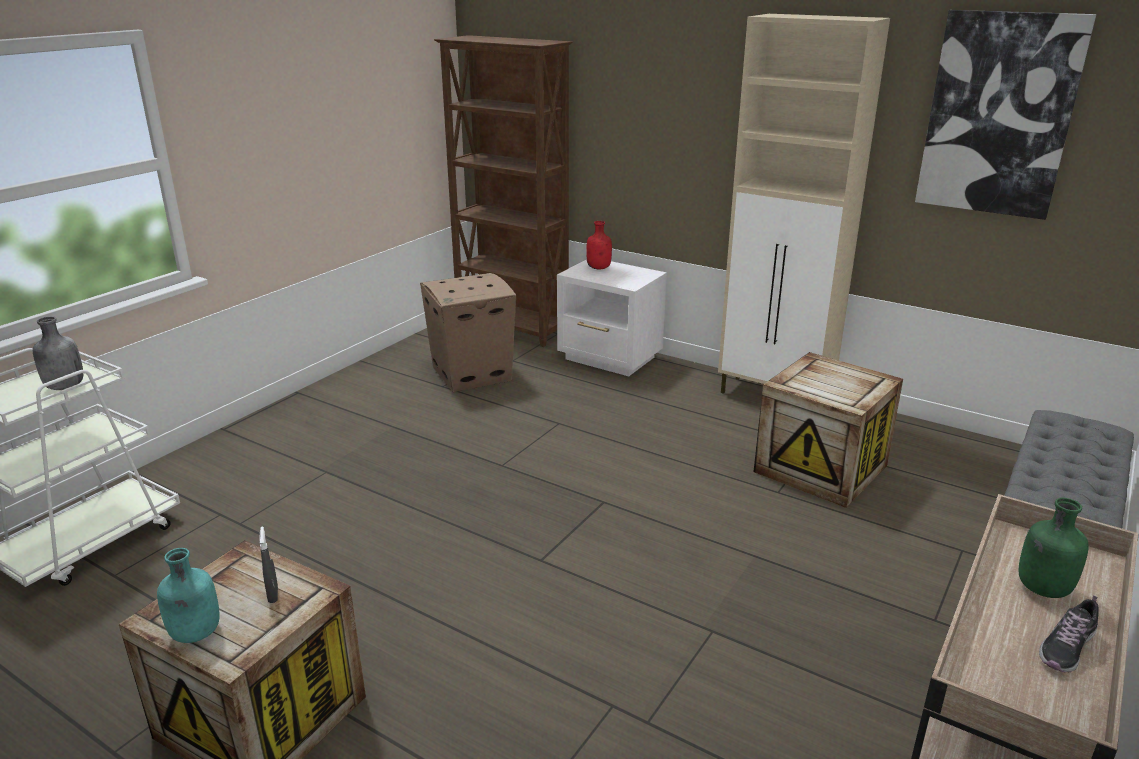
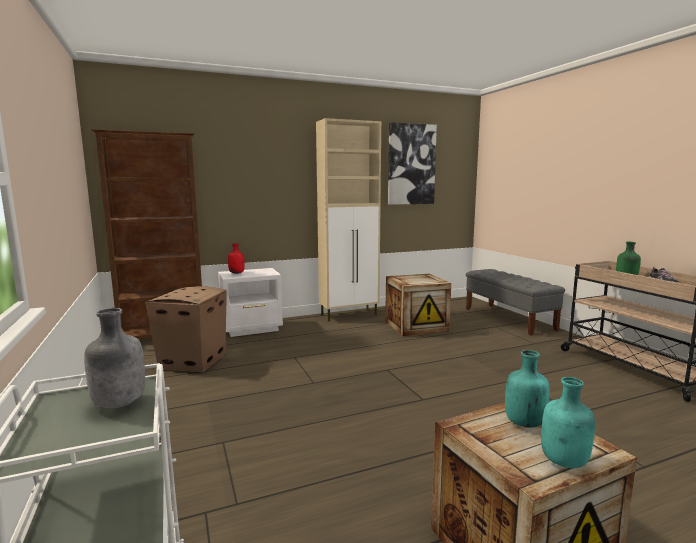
camera: 55 degrees left, 15 degrees down
grey spray bottle [260,526,278,603] -> turquoise bottle [505,350,550,428]

